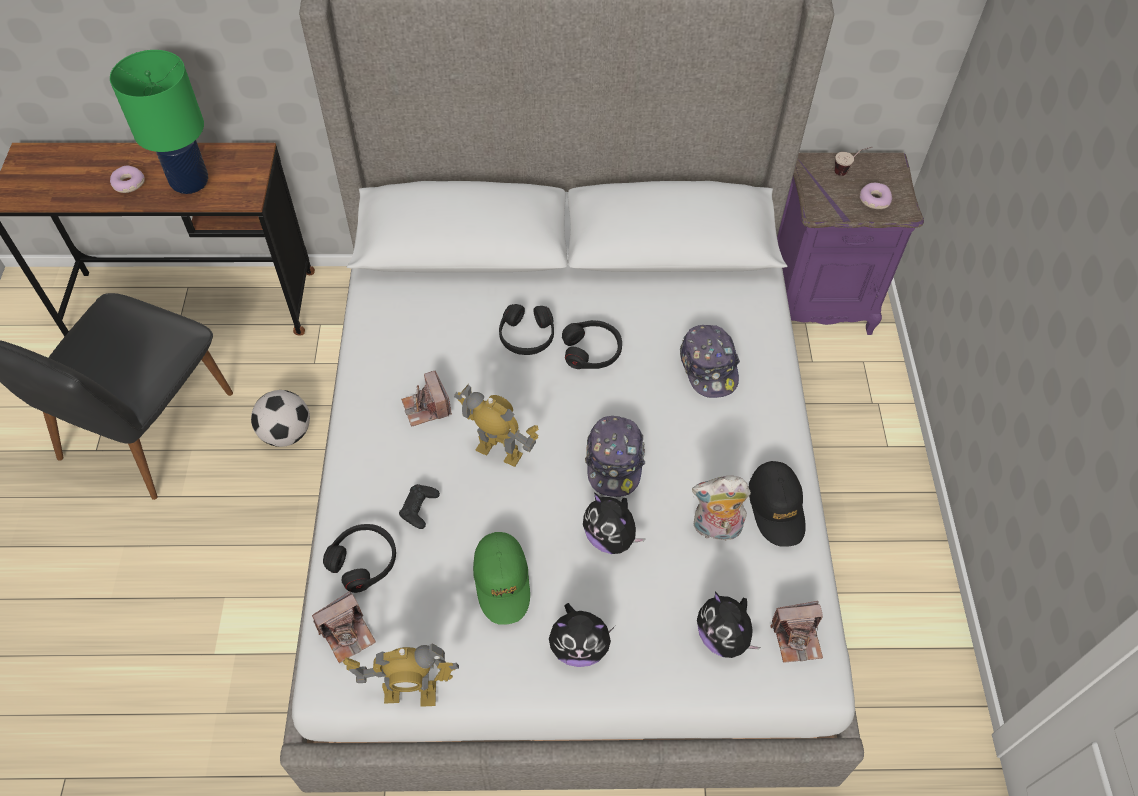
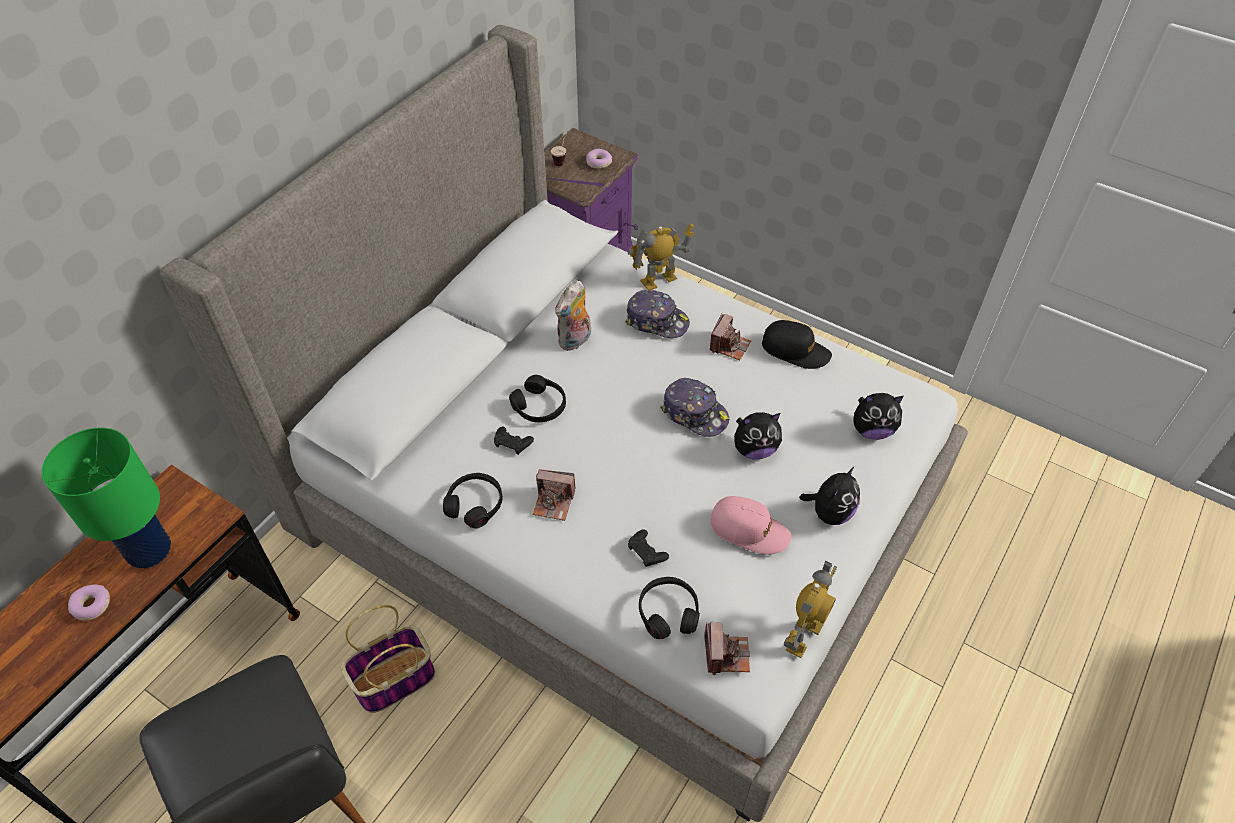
camera: 55 degrees left, 5 degrees down
football [251,390,310,447] -> basket [341,605,435,713]
toy robot [454,384,539,467] -> toy robot moved to [628,224,694,291]
green cap [473,532,530,625] -> pink cap [710,496,792,554]
black headphones [562,320,622,369] -> black headphones moved to [443,473,502,528]
plush toy [692,476,751,541] -> plush toy moved to [555,280,591,351]
camera [771,601,823,663] -> camera moved to [710,314,751,360]
none -> black game controller [494,426,534,455]

